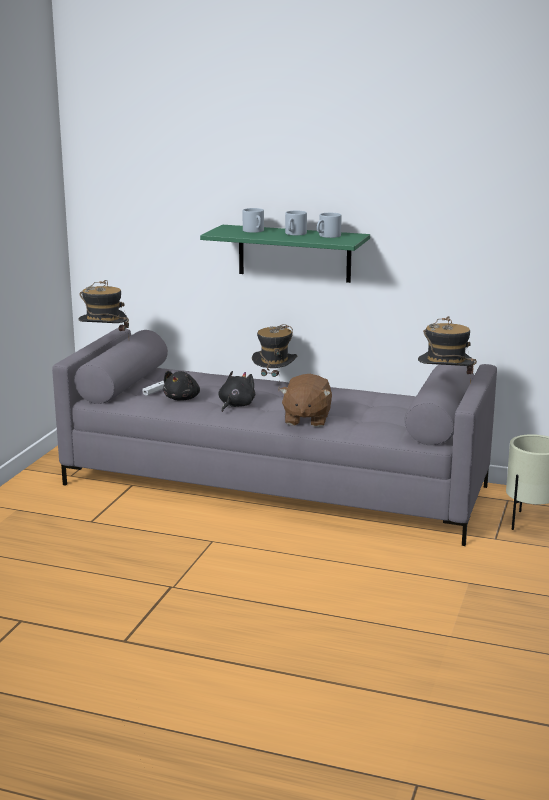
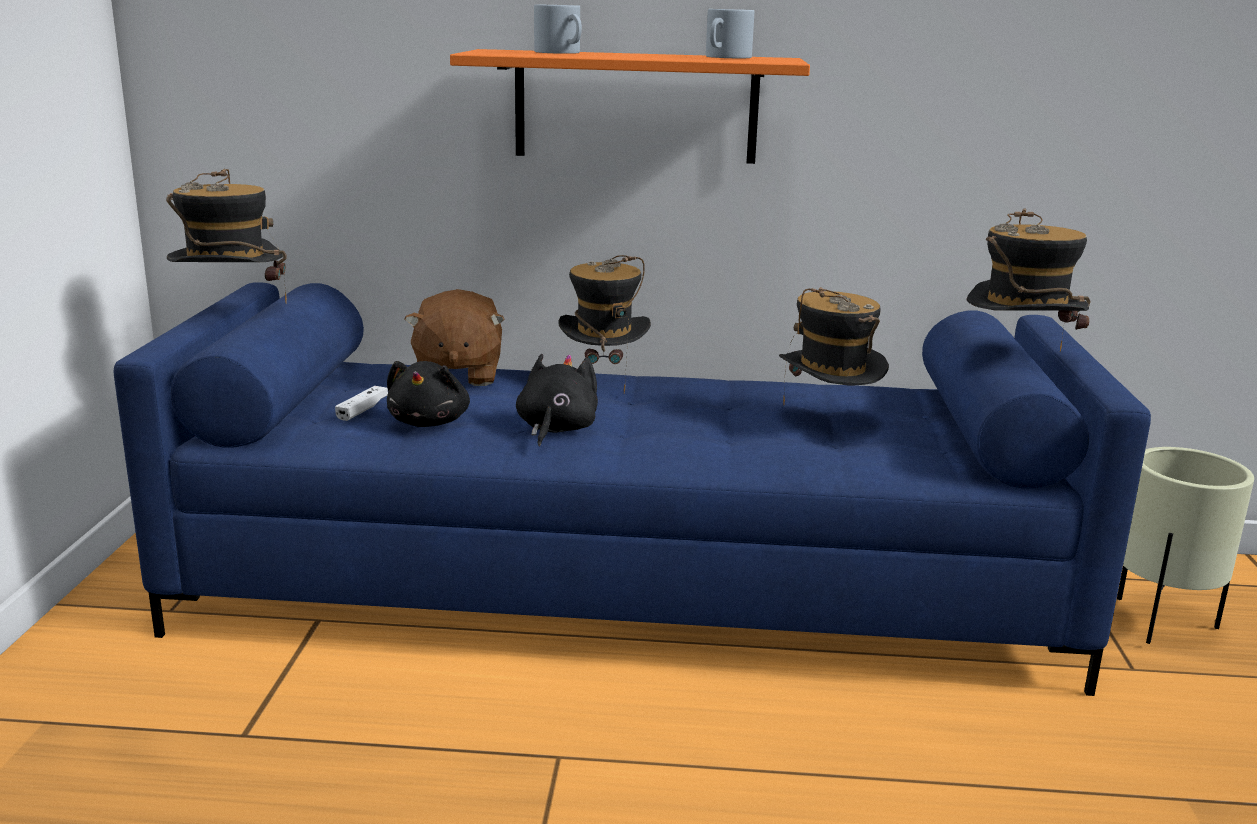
camera: 15 degrees left, 0 degrees up
grey sofa [52,328,497,546] -> blue sofa [114,282,1151,696]
green shelf [200,225,370,283] -> orange shelf [450,49,810,164]
brown plush toy [280,374,332,427] -> brown plush toy moved to [404,289,505,386]
grey mug [285,211,307,235] -> none
none -> hat [779,287,889,404]

